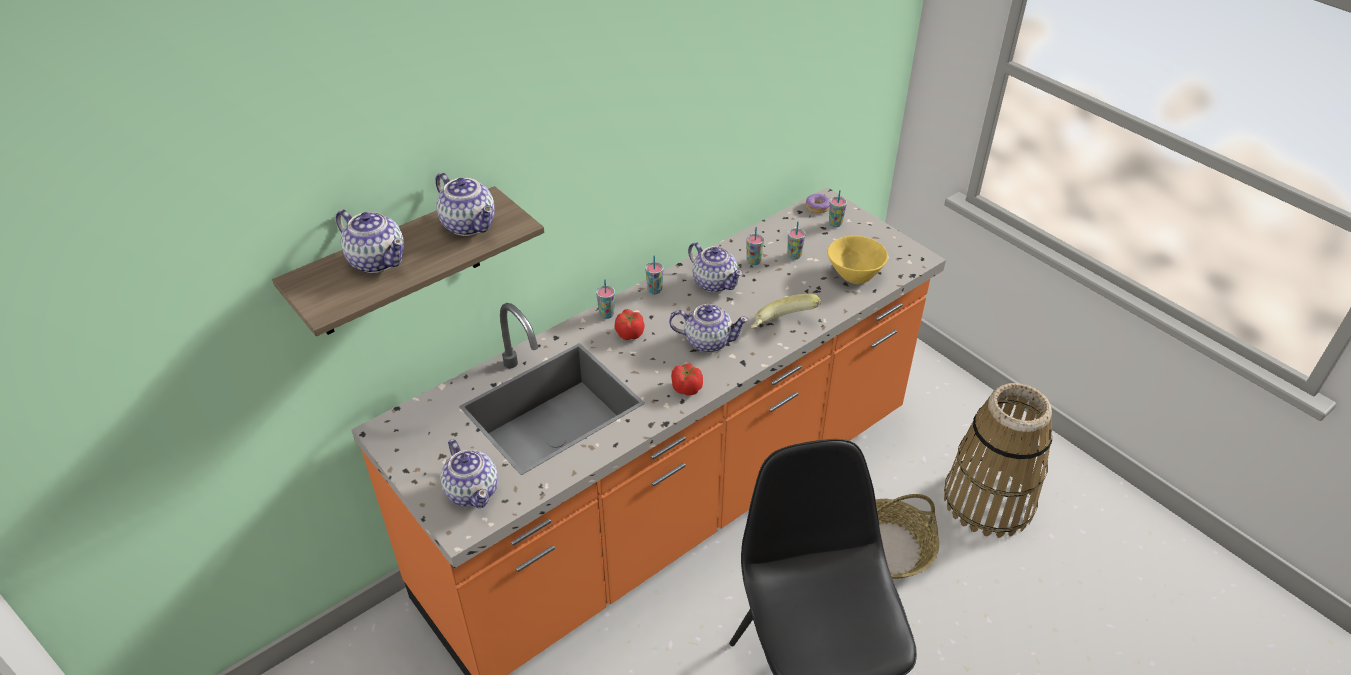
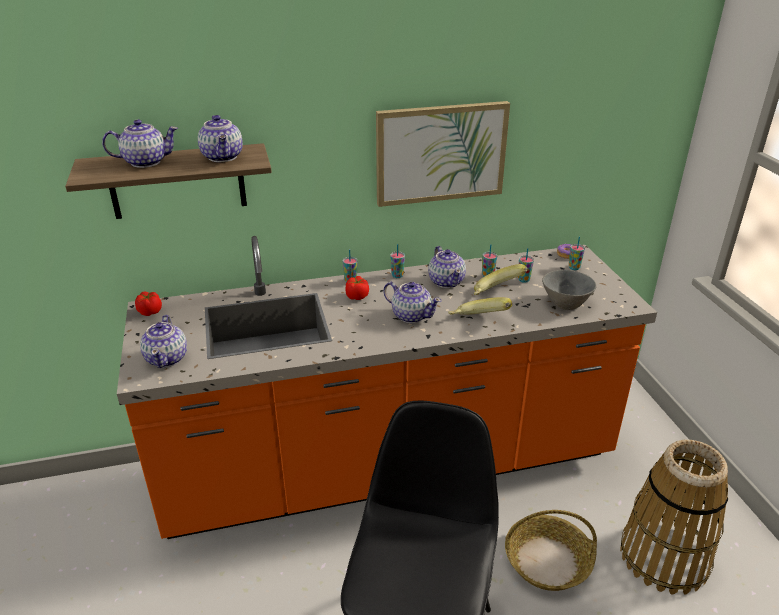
camera: 25 degrees right, 10 degrees down
teapot [336,210,404,273] -> teapot turned 75 degrees counterclockwise [102,120,178,168]
tomato [671,363,703,395] -> tomato moved to [135,291,162,316]
yellow bowl [827,236,888,284] -> grey bowl [542,270,596,310]
none -> picture [376,101,510,207]
none -> banana [474,264,527,295]

